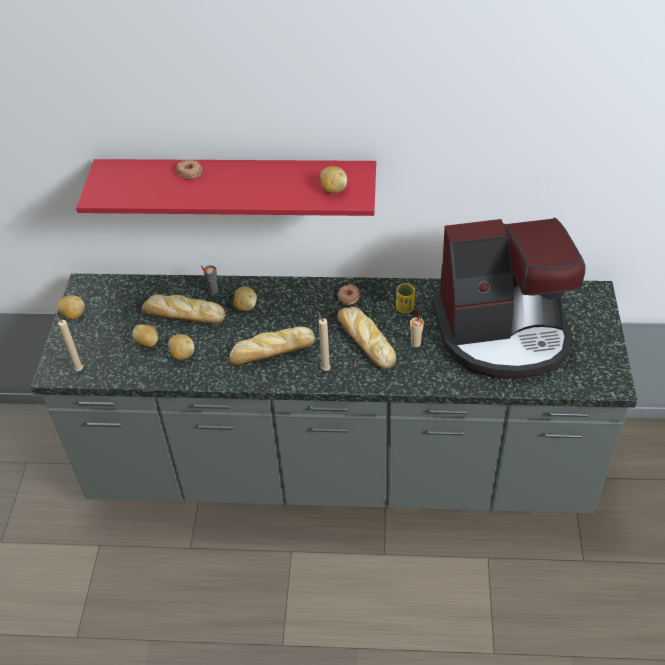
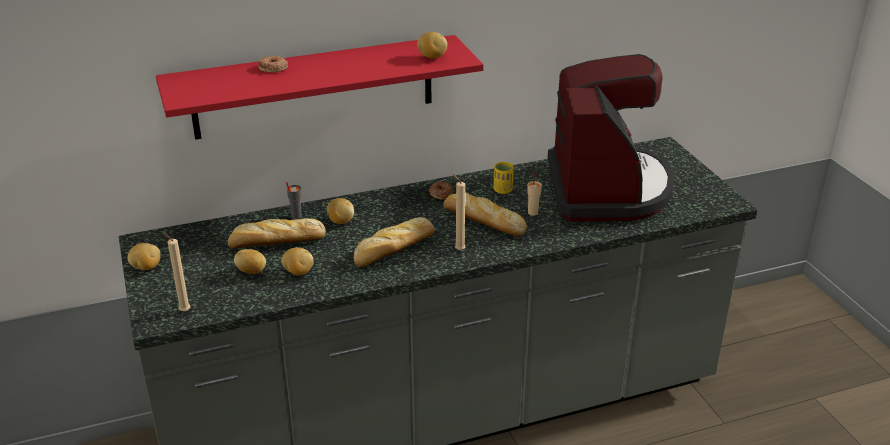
camera: 25 degrees left, 15 degrees down
coffee machine [432,218,586,379] -> coffee machine turned 60 degrees counterclockwise [547,54,674,221]

